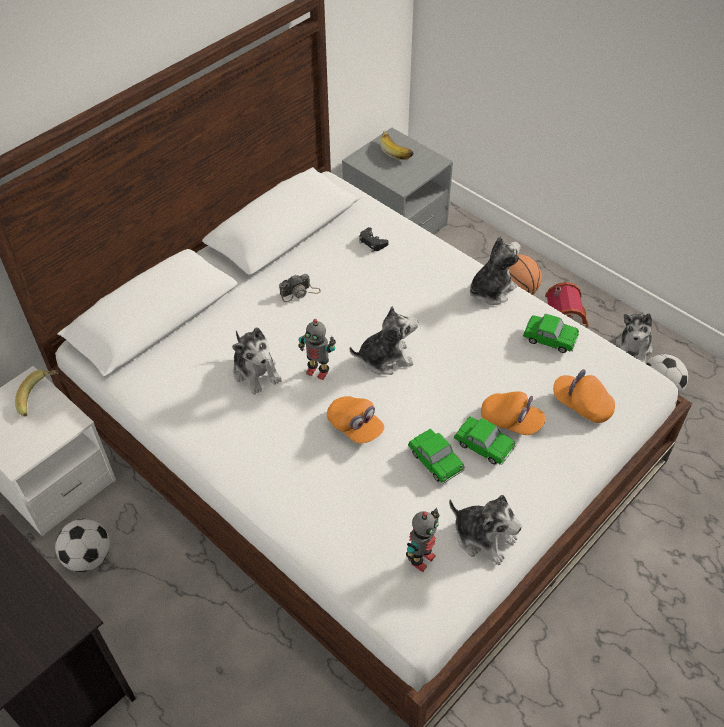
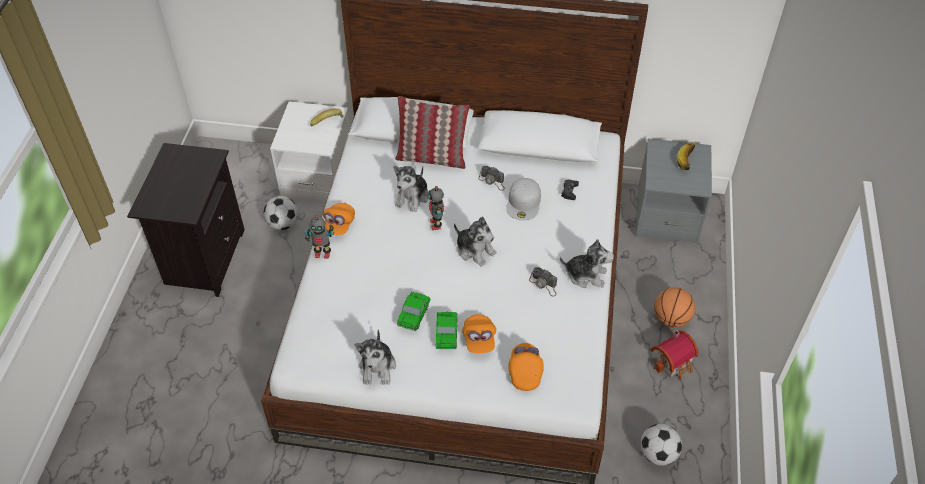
camera: 55 degrees right, 0 degrees up
orange cap [327,396,384,444] -> orange cap moved to [323,203,355,235]
toy robot [406,508,439,572] -> toy robot moved to [305,215,334,259]
toy car [523,314,579,353] -> none
plush toy [615,312,653,363] -> none
none -> pillow [395,96,469,169]
none -> white cap [506,178,541,221]
none -> camera [529,267,557,297]

